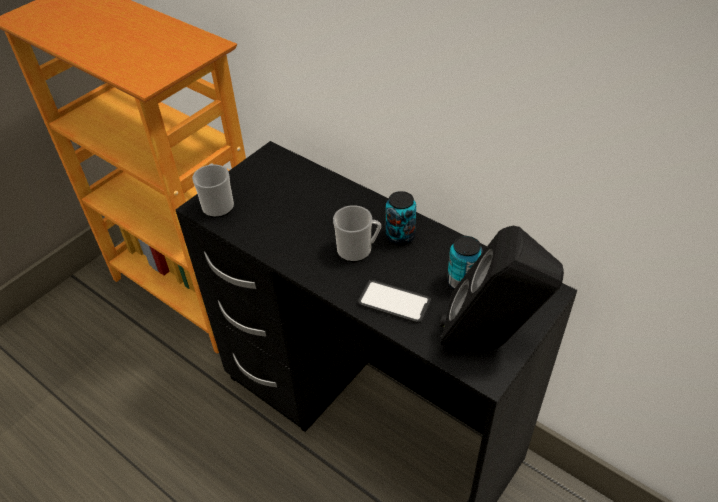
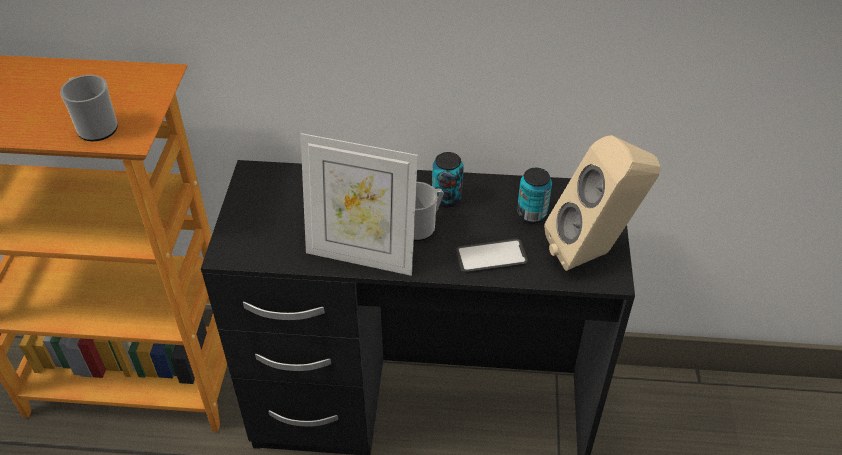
camera: 35 degrees left, 0 degrees up
mug [192,163,234,218] -> mug moved to [60,75,118,141]
black speaker [440,226,564,349] -> beige speaker [544,135,661,271]
none -> picture frame [300,133,418,276]

